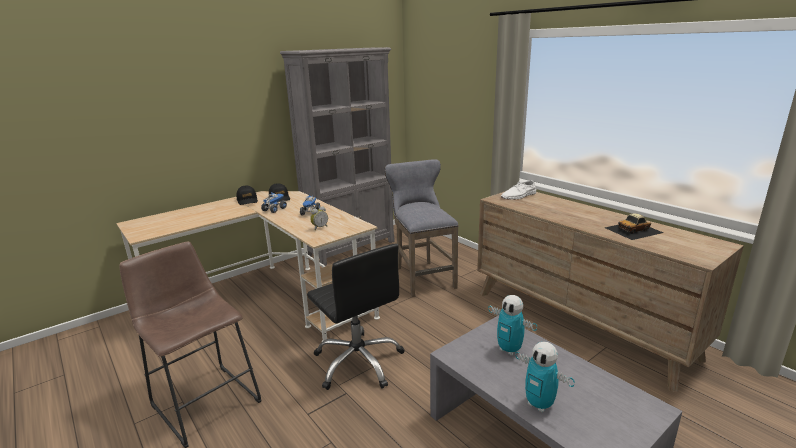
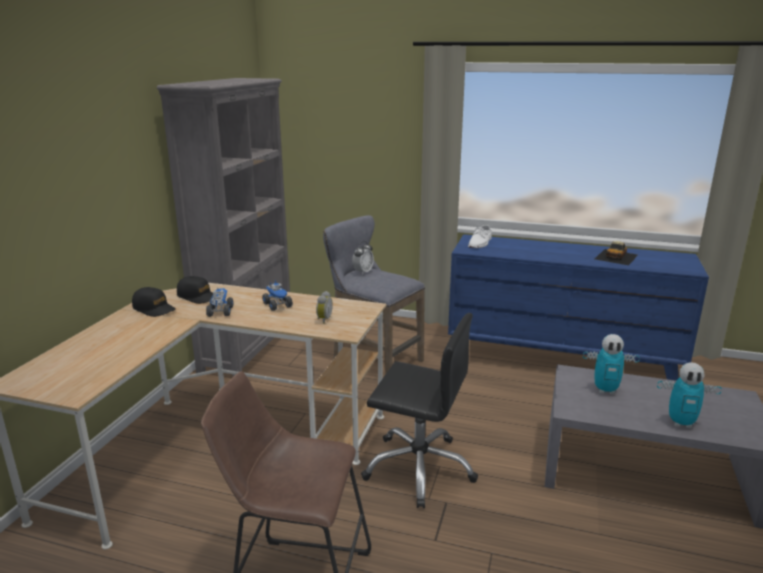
camera: 35 degrees left, 0 degrees up
brown dresser [477,192,744,392] -> blue dresser [448,234,709,381]
none -> alarm clock [352,241,374,275]

